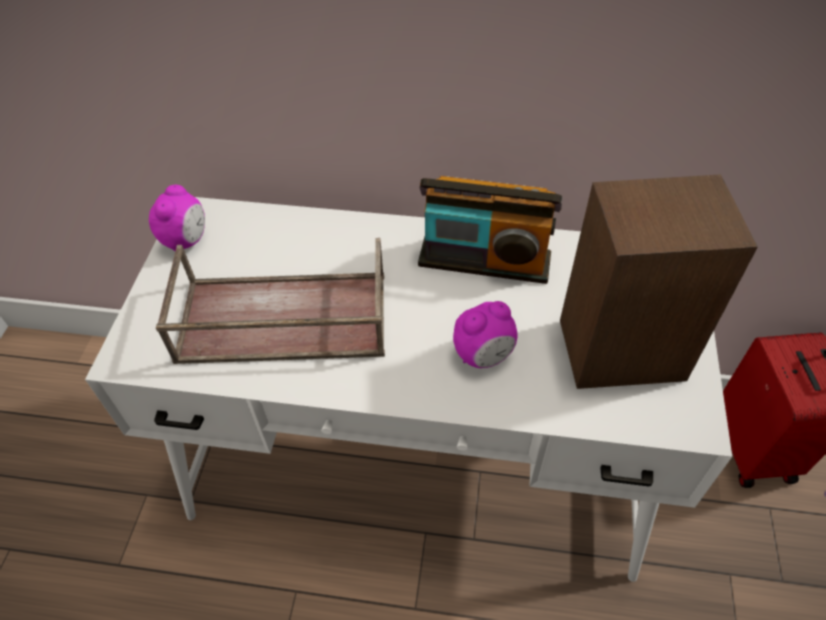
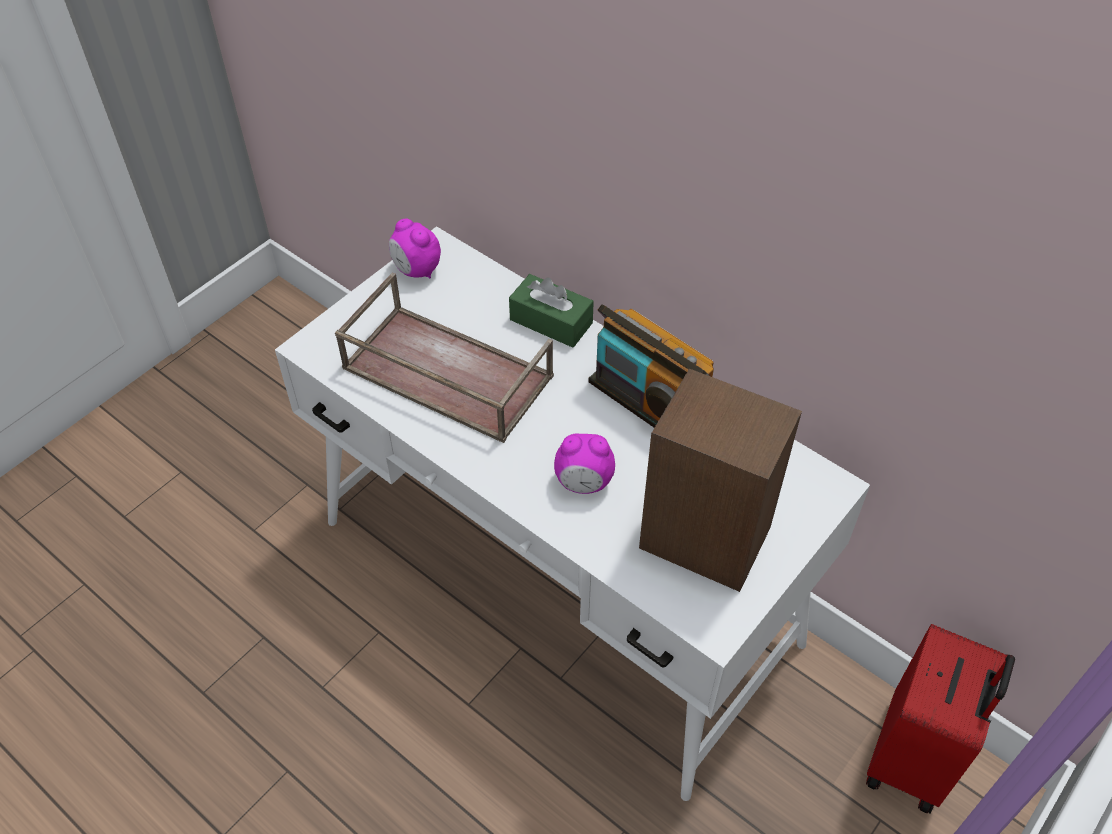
camera: 30 degrees right, 0 degrees up
alarm clock [149,185,205,251] -> alarm clock turned 90 degrees clockwise [389,219,441,278]
none -> green tissue box [509,274,594,348]

